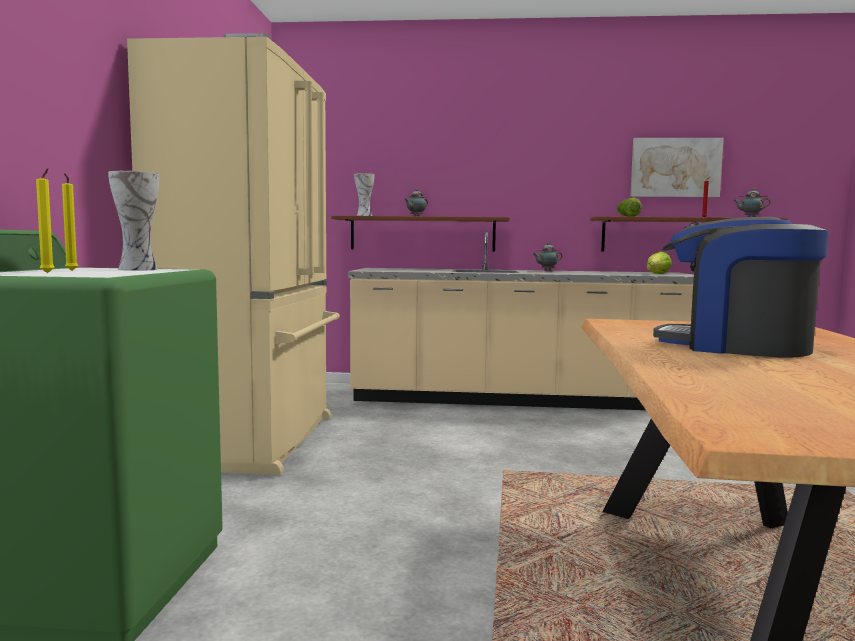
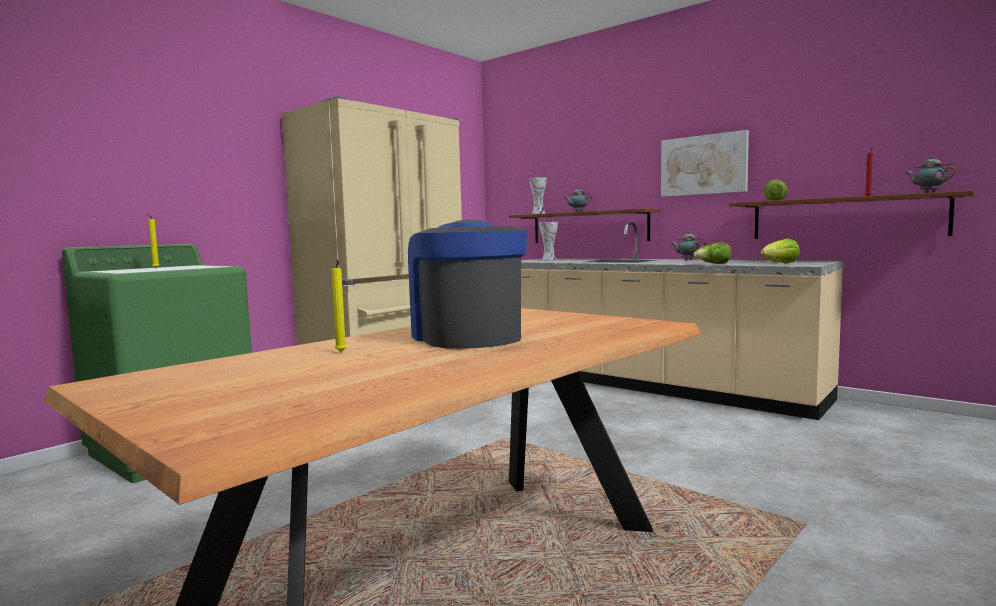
camera: 35 degrees right, 0 degrees up
yellow candle [36,168,55,273] -> yellow candle moved to [331,260,347,352]
vase [108,171,160,271] -> vase moved to [539,222,558,260]
picture [630,138,724,197] -> picture moved to [661,130,749,197]
none -> lettuce [693,242,732,264]

